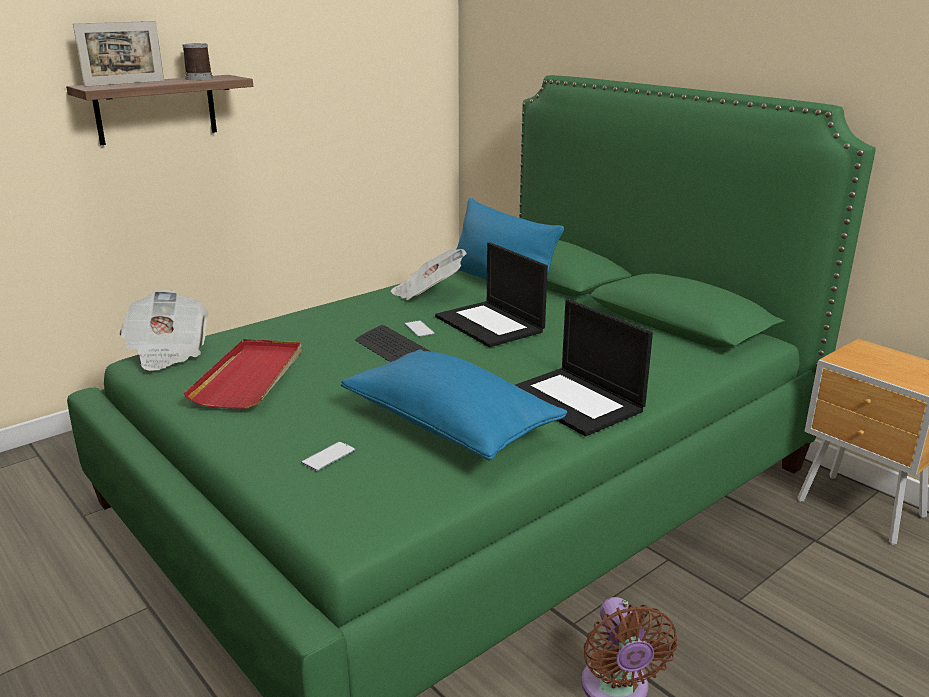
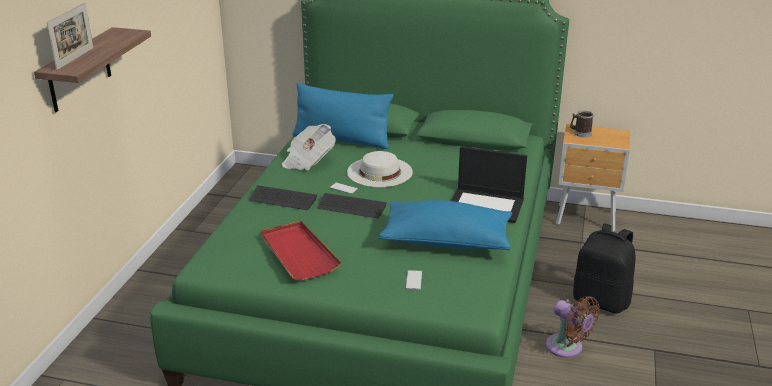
camera: 35 degrees left, 5 degrees up
newspaper [119,290,208,371] -> none
mug [182,43,213,80] -> mug moved to [570,111,593,137]
laptop [435,242,548,347] -> white hat [347,151,413,187]
none -> keyboard [249,185,317,210]
none -> black backpack [573,223,636,314]

